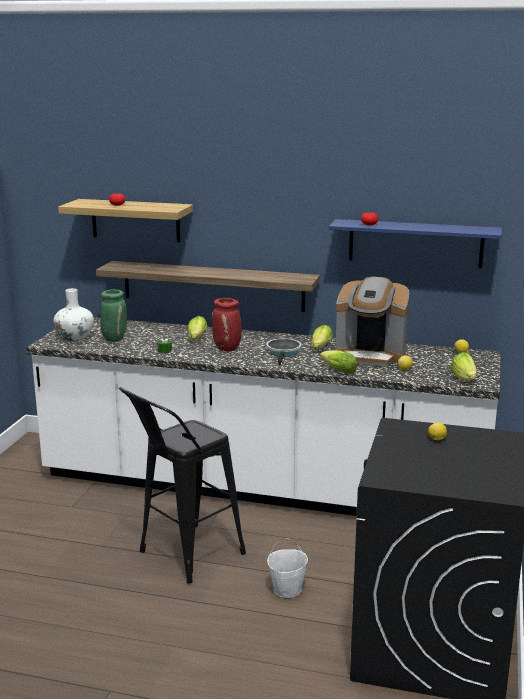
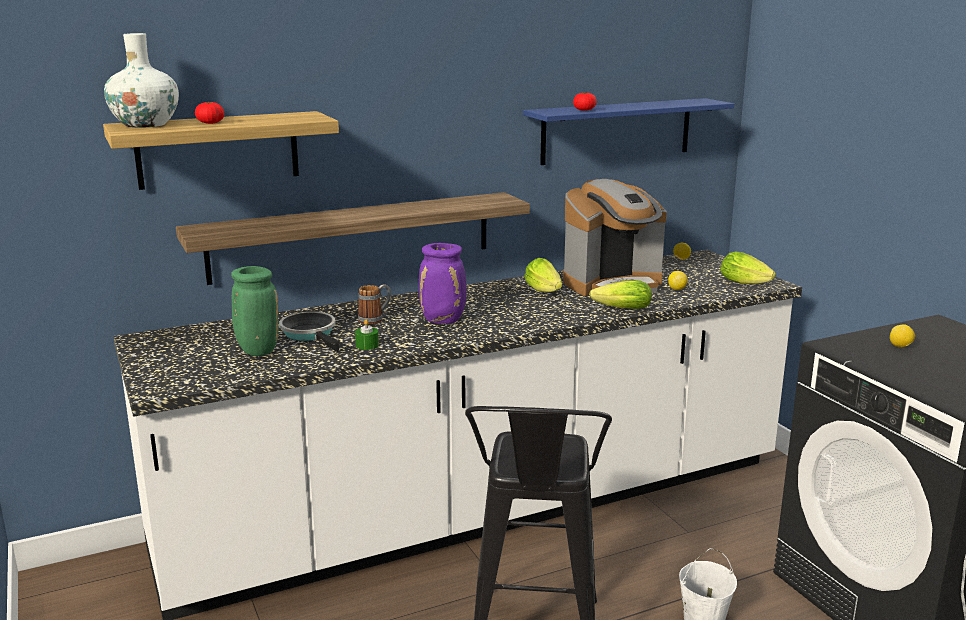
camera: 40 degrees left, 0 degrees up
white vase [54,288,94,341] -> white vase moved to [104,33,179,128]
lettuce [187,316,207,340] -> mug [358,284,391,325]
red vase [212,298,242,351] -> purple vase [419,243,467,324]
frying pan [266,338,302,365] -> frying pan moved to [279,312,340,352]

